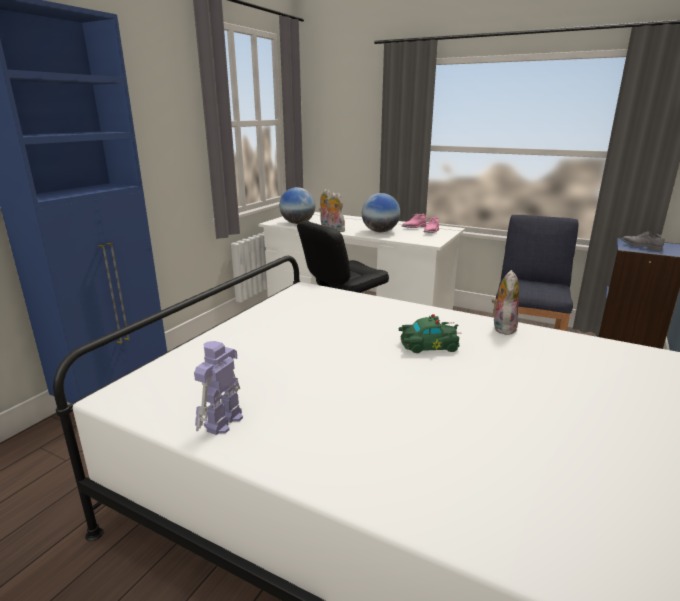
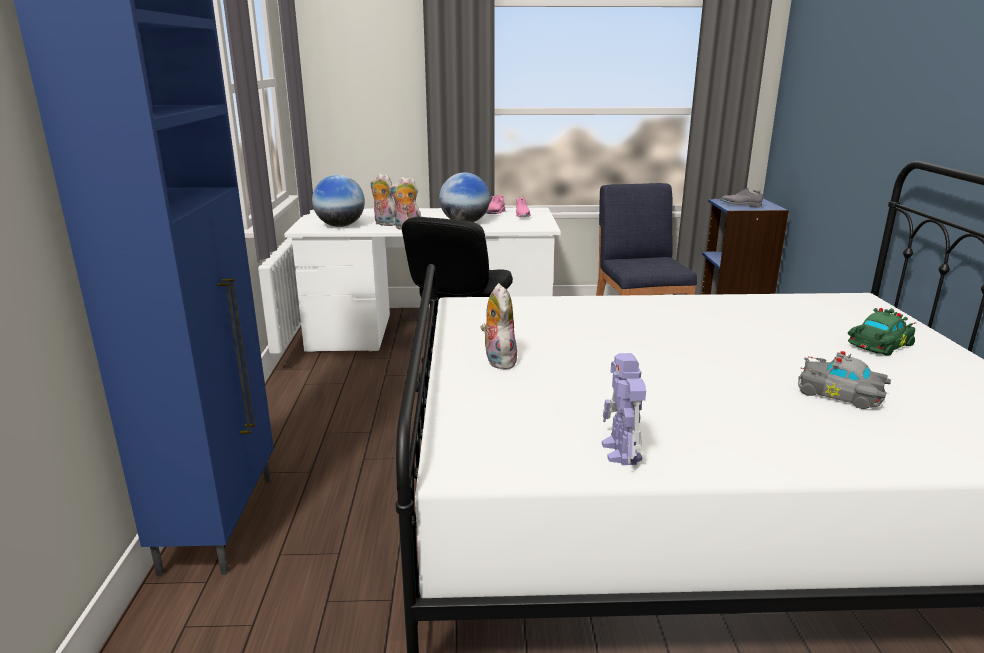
camera: 30 degrees left, 0 degrees up
green toy car [399,314,460,353] -> green toy car moved to [848,308,917,356]
plush toy [492,270,519,335] -> plush toy moved to [480,283,517,369]
none -> grey toy car [798,351,891,409]

